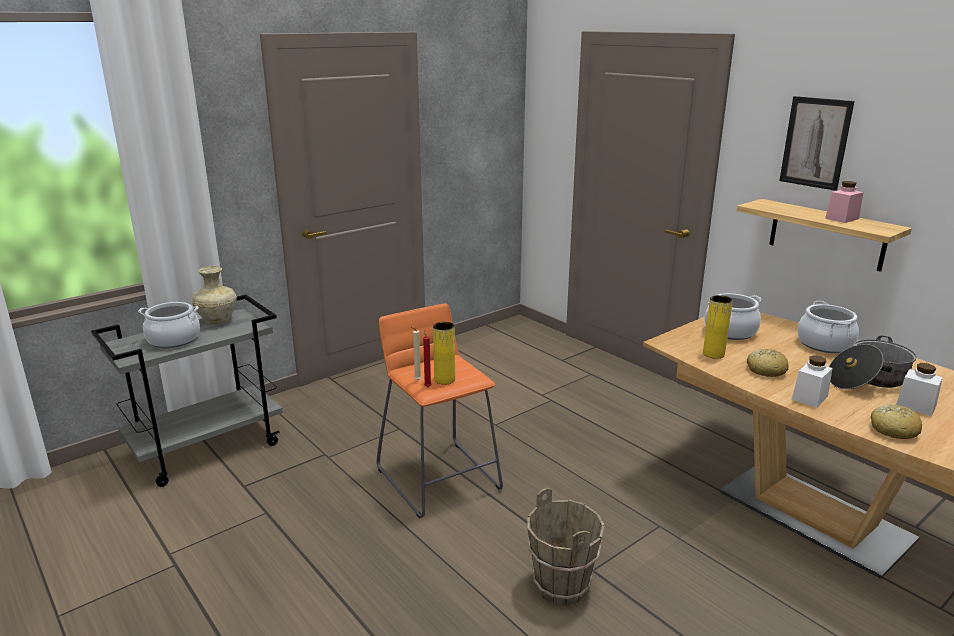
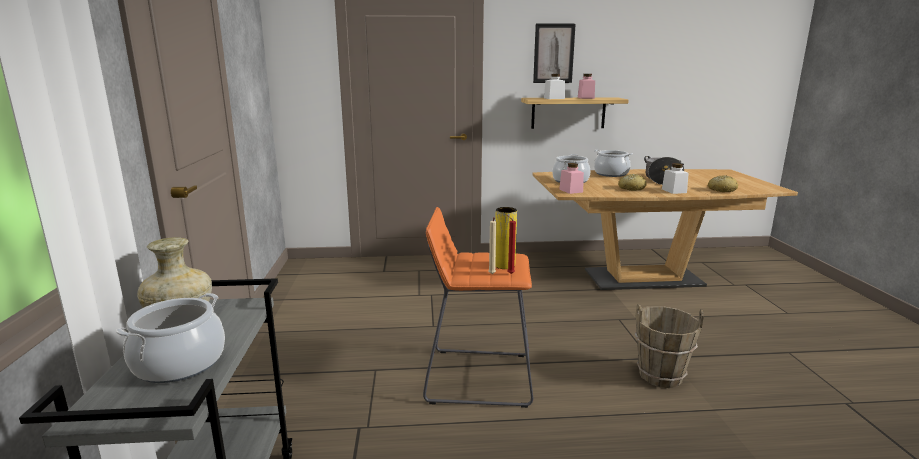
camera: 55 degrees left, 5 degrees down
yellow vase [703,295,733,359] -> none
white jar [896,363,943,416] -> white jar moved to [544,74,565,99]
none -> pink jar [559,163,584,194]

